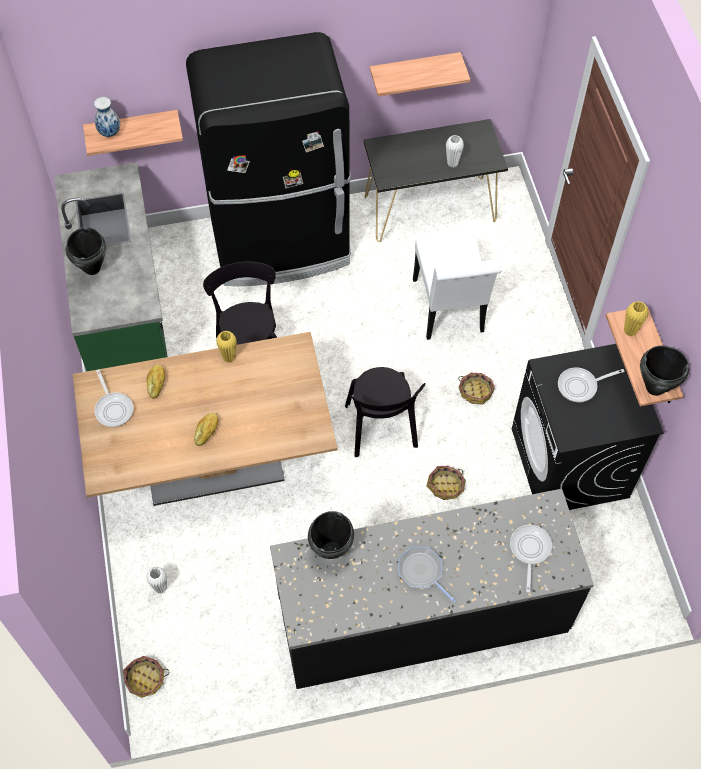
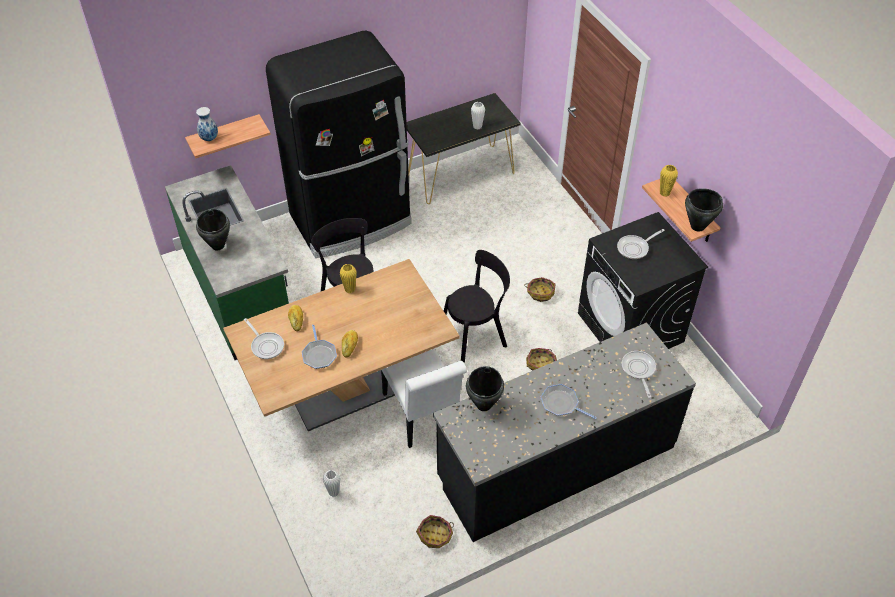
camera: 15 degrees left, 10 degrees down
basket [123,656,169,698] -> basket moved to [416,515,454,548]
black chair [345,367,426,457] -> black chair turned 90 degrees counterclockwise [444,250,510,362]
shelf [370,52,470,97] -> none
white chair [413,233,501,340] -> white chair moved to [381,348,467,448]
none -> frying pan [302,325,337,369]

